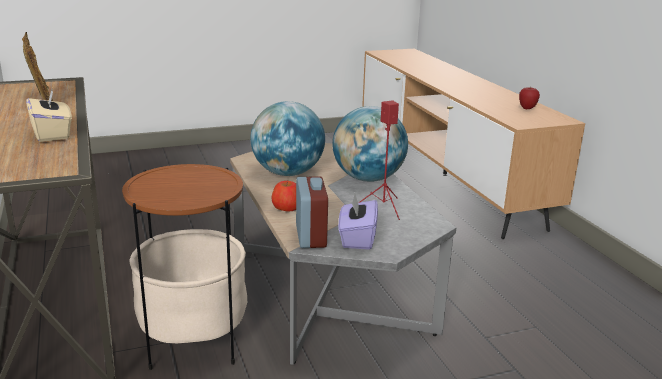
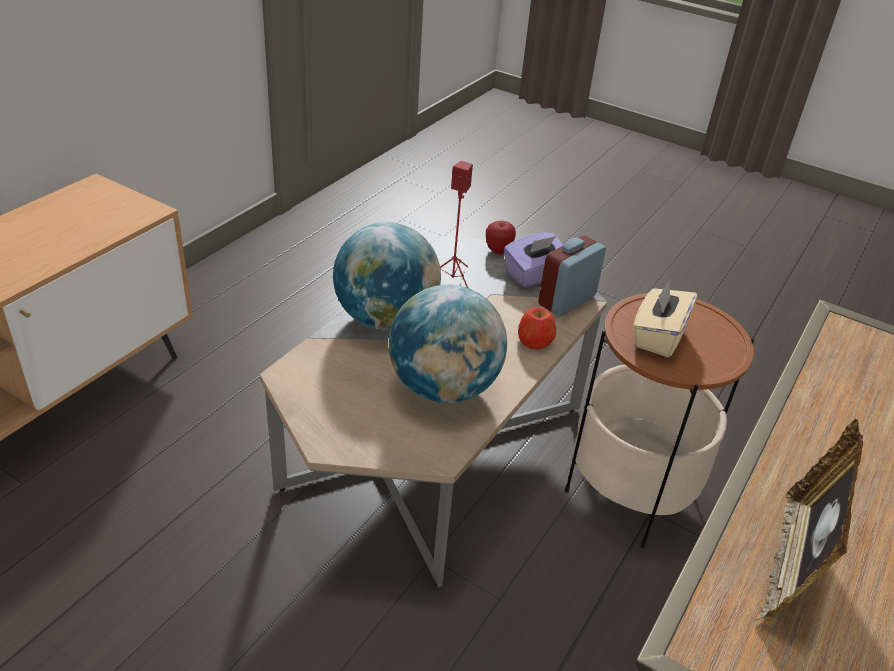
camera: 130 degrees left, 15 degrees up
beige tissue box [26,89,72,142] -> beige tissue box moved to [633,280,697,357]
apple [519,87,540,109] -> apple moved to [486,221,516,254]

